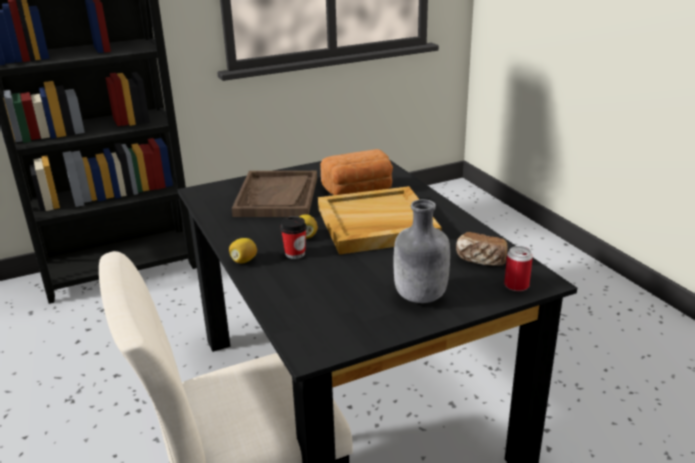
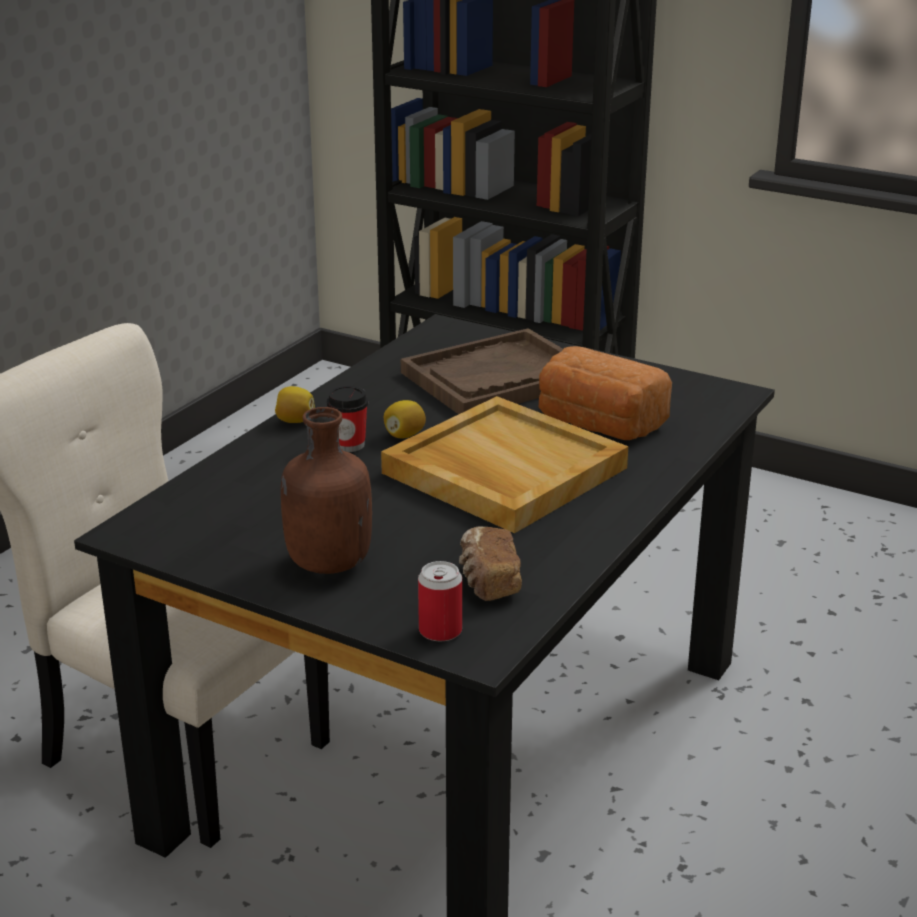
camera: 55 degrees right, 0 degrees up
grey bottle [393,199,450,303] -> brown bottle [281,407,372,574]

